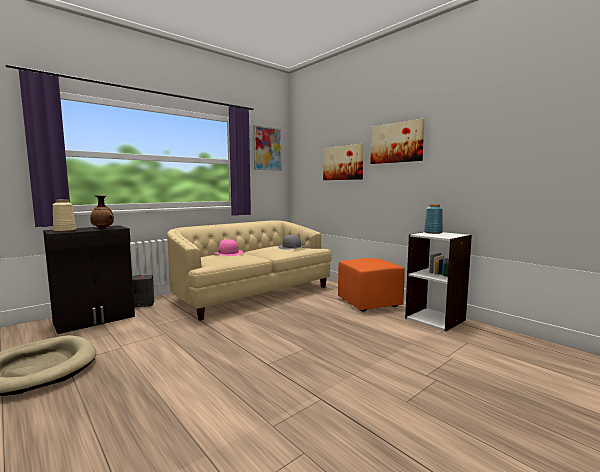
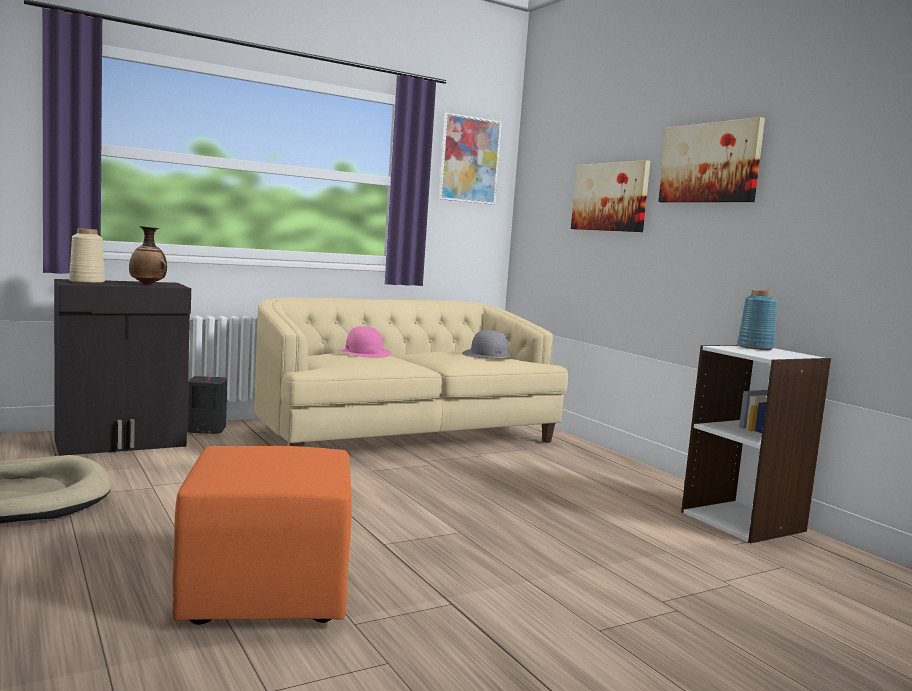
camera: 10 degrees right, 0 degrees up
orange ottoman [338,258,405,312] -> orange ottoman moved to [172,446,352,625]

